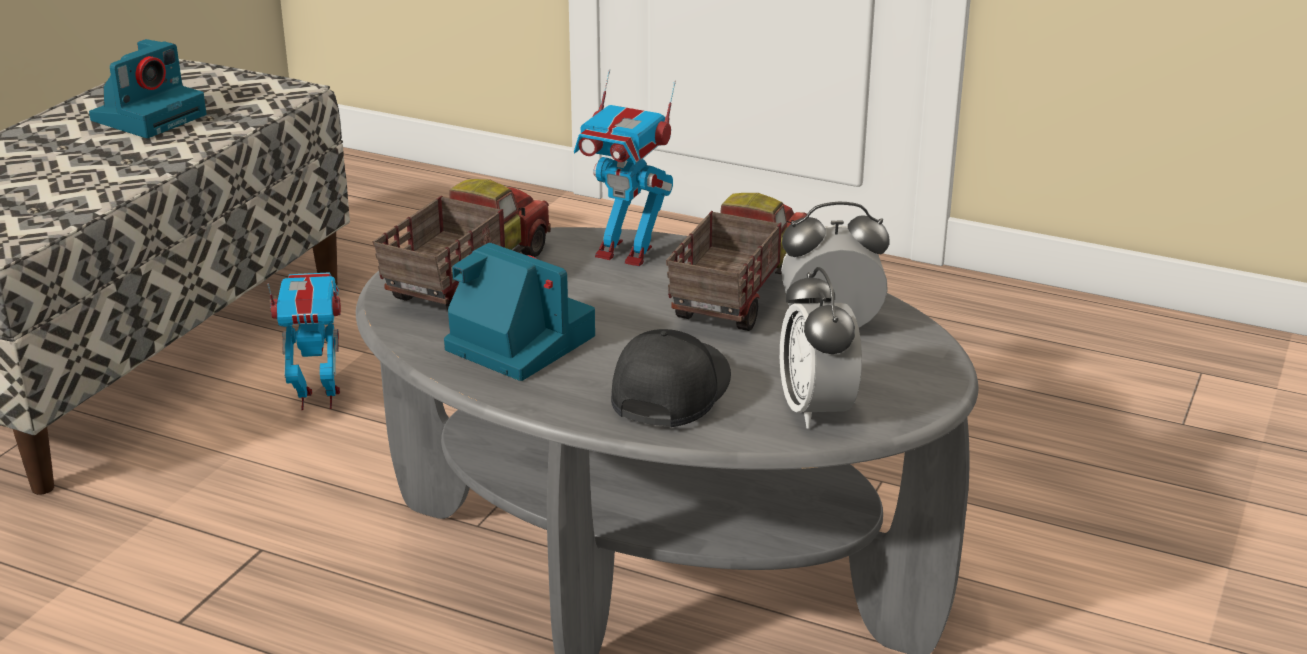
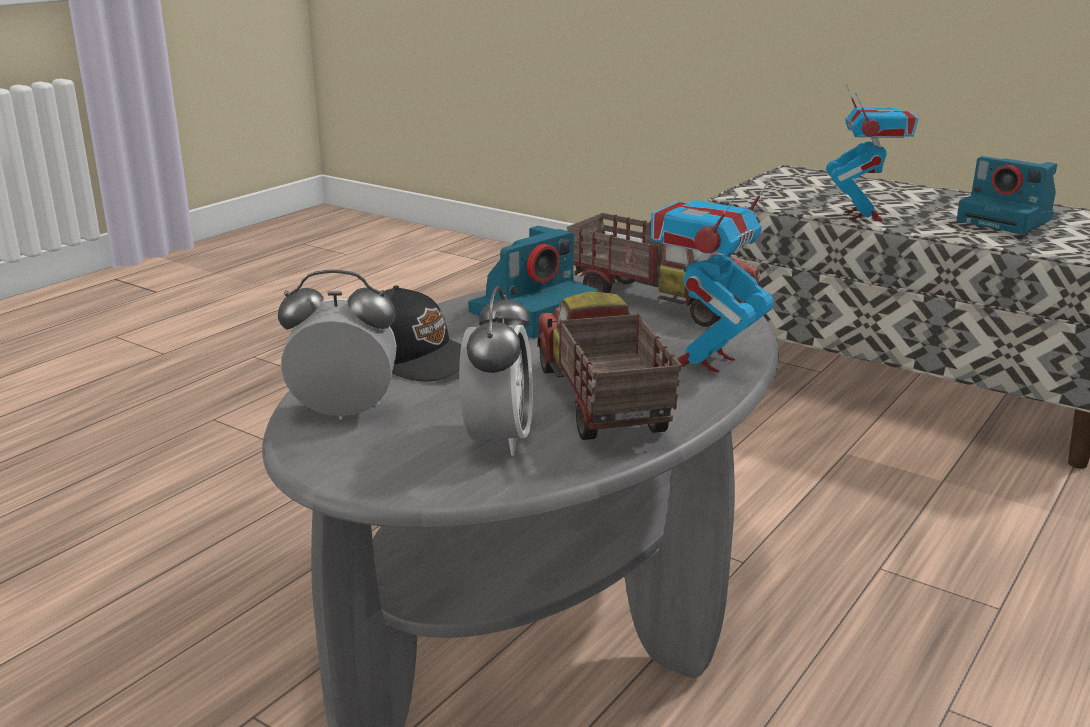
camera: 100 degrees right, 5 degrees down
toy robot [267,272,341,410] -> toy robot moved to [826,84,919,221]
toy truck [666,193,807,331] -> toy truck turned 135 degrees counterclockwise [537,291,682,440]

